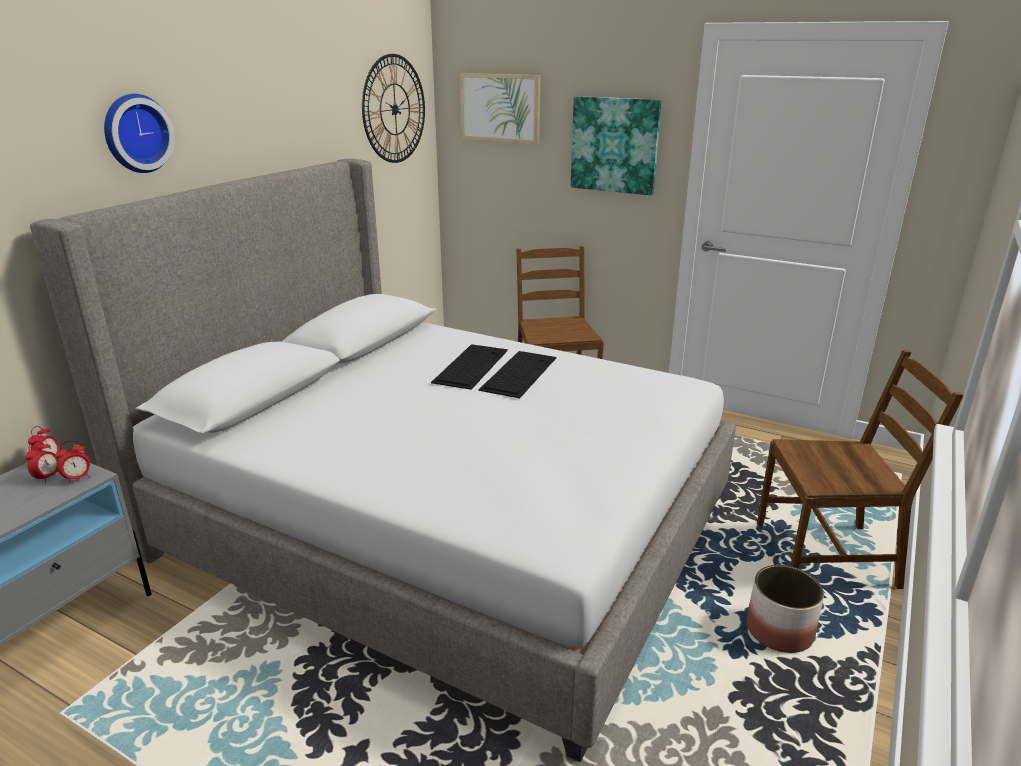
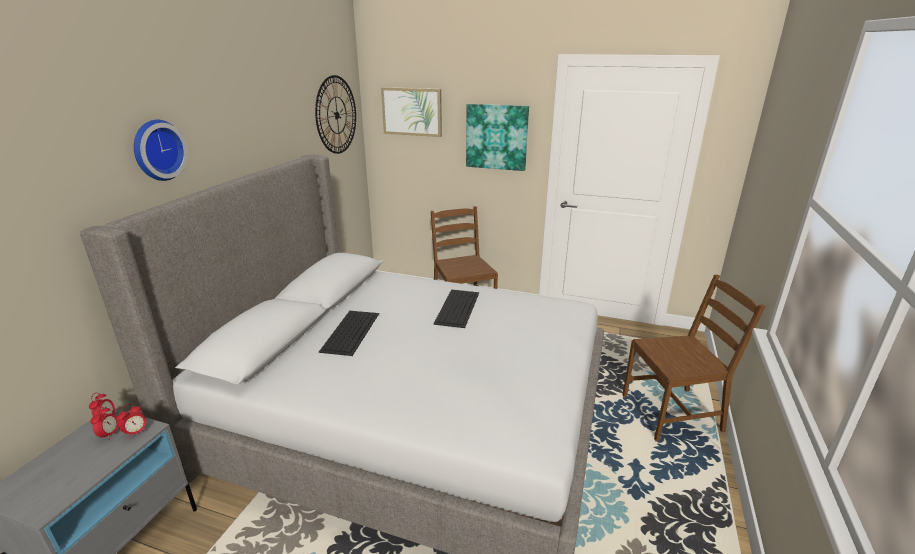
camera: 10 degrees left, 0 degrees up
keyboard [431,344,508,390] -> keyboard moved to [319,311,379,356]
planter [747,565,824,653] -> none

